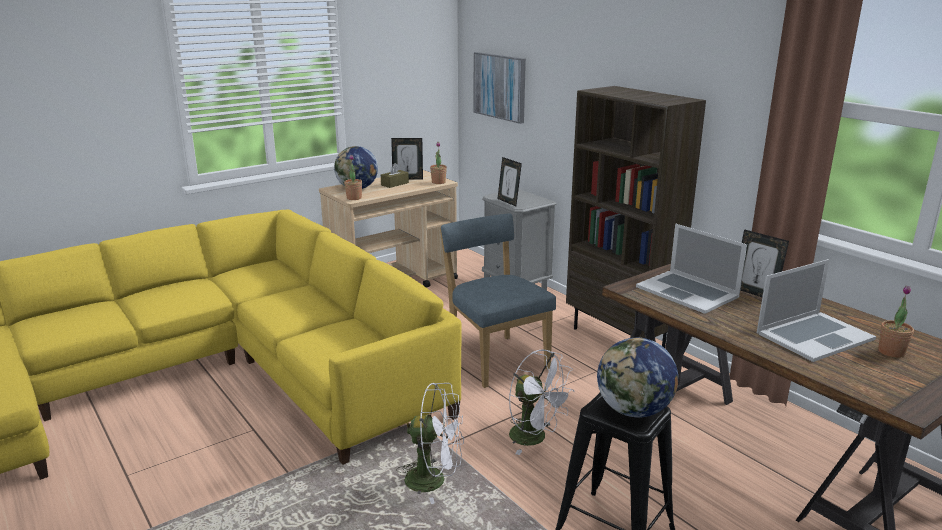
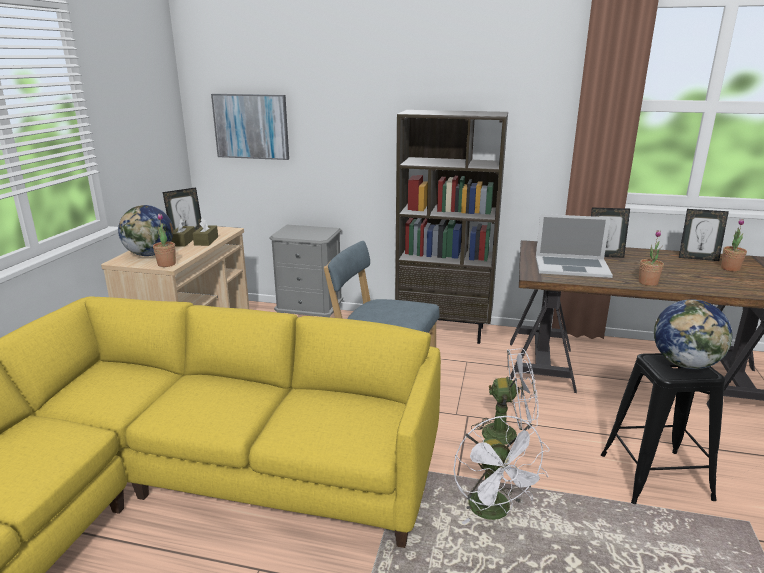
camera: 40 degrees left, 0 degrees up
white fan [396,383,464,504] -> white fan turned 105 degrees clockwise [453,416,550,524]
potted plant [430,142,447,184] -> potted plant moved to [639,230,664,286]
picture frame [497,157,522,206] -> picture frame moved to [679,209,729,261]
laptop [757,259,876,362] -> none
none -> brown tissue box [192,217,218,246]

